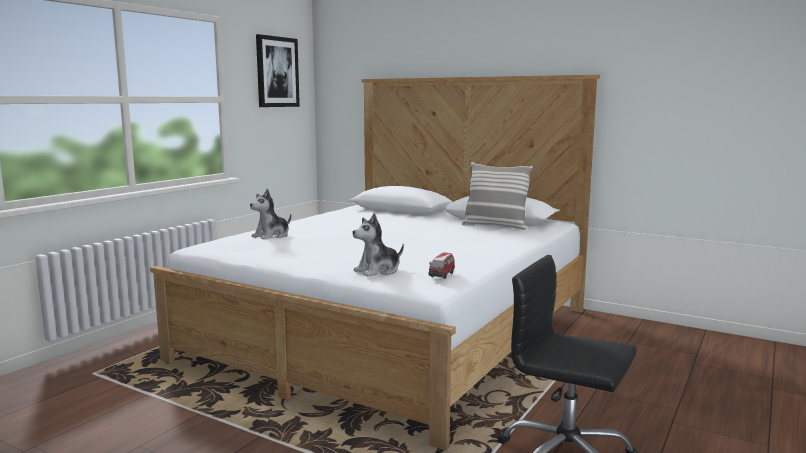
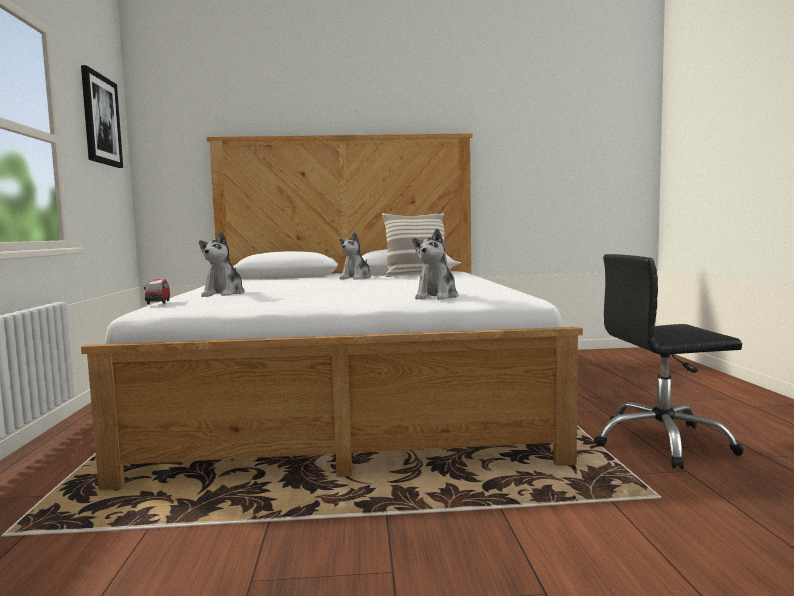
camera: 35 degrees left, 5 degrees down
toy car [429,253,455,279] -> toy car moved to [144,279,170,304]
none -> plush toy [340,232,371,280]

